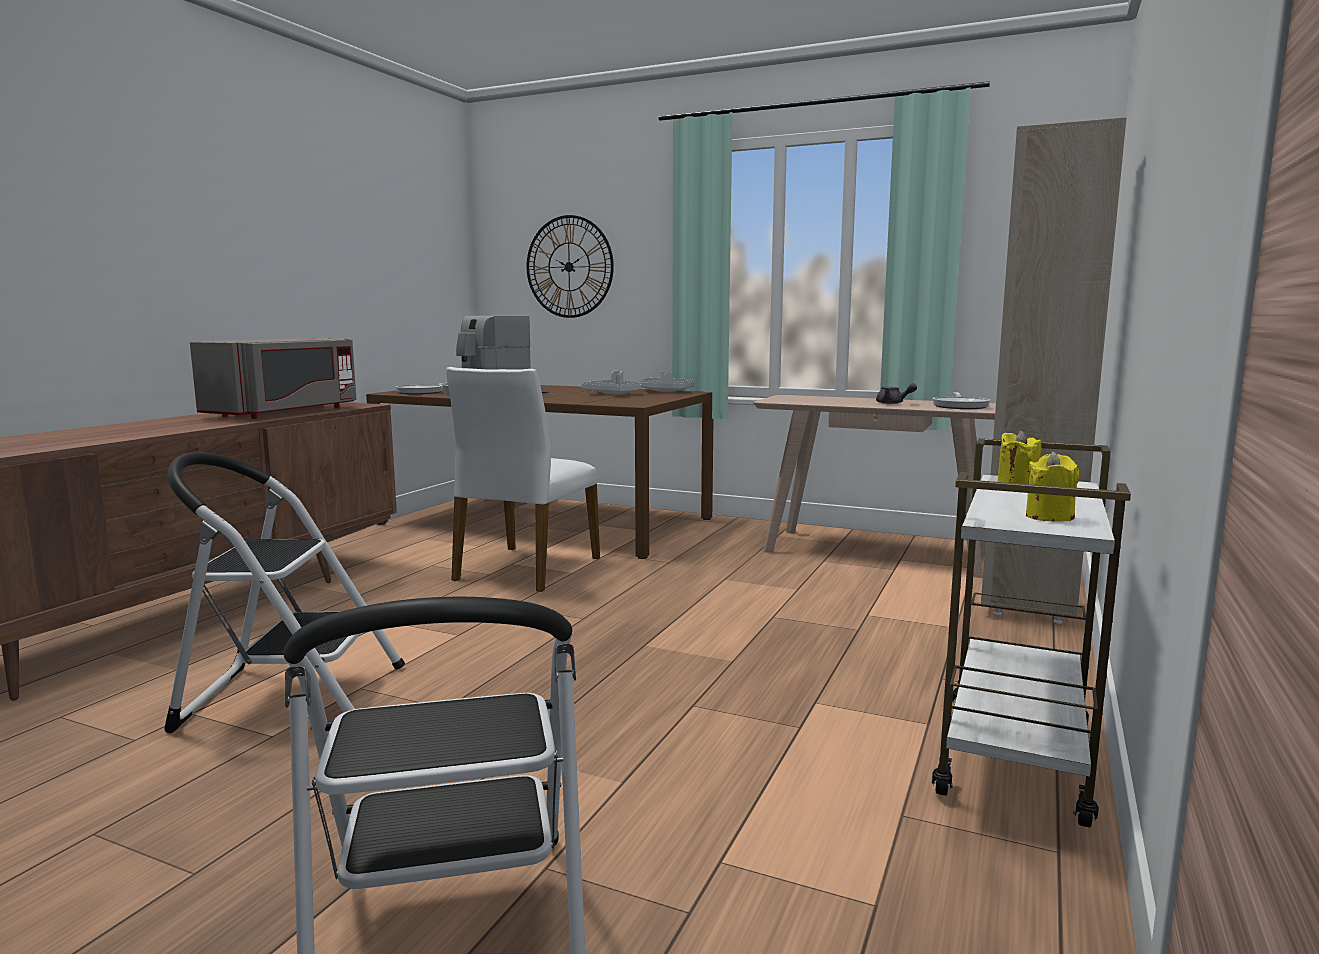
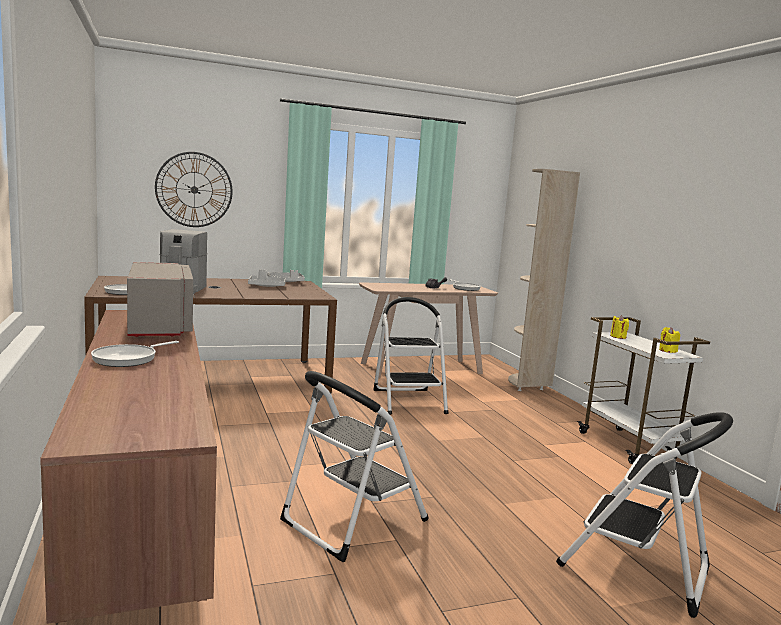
camera: 45 degrees left, 0 degrees up
white chair [446,367,600,592] -> none
none -> frying pan [91,341,179,367]
none -> step ladder [374,297,448,415]

